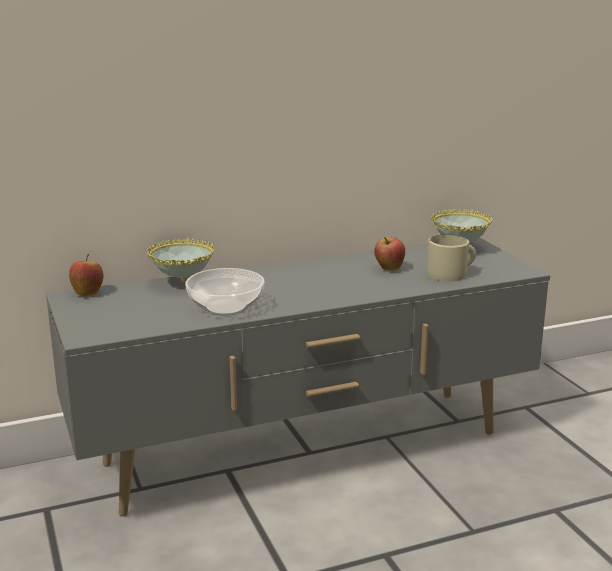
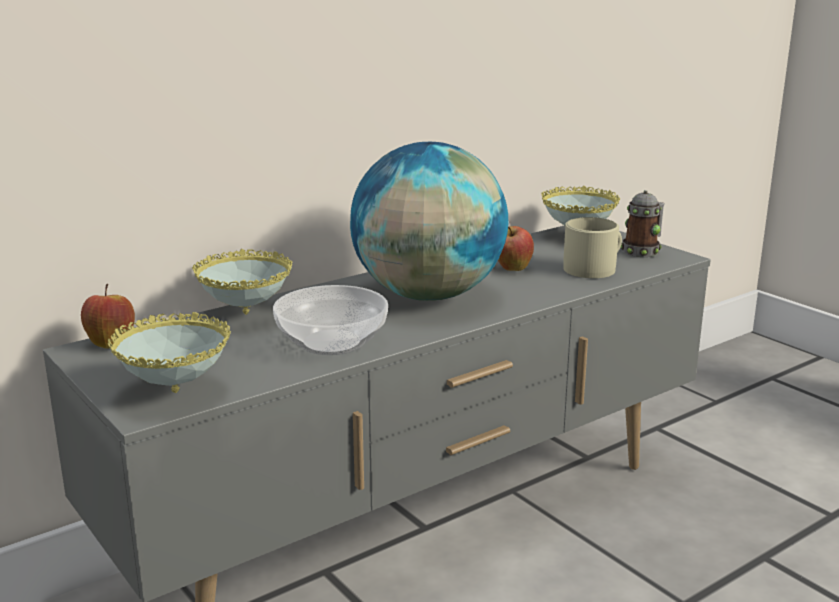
camera: 15 degrees left, 0 degrees up
none -> bowl [108,312,231,393]
none -> globe [350,142,509,301]
none -> mug [620,190,665,257]

